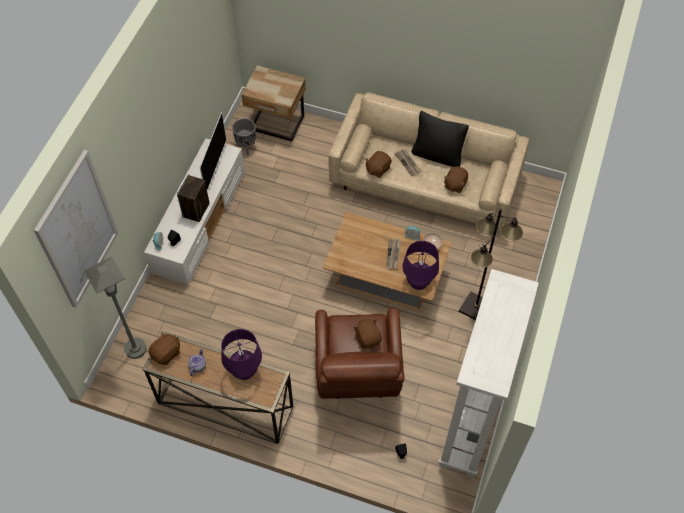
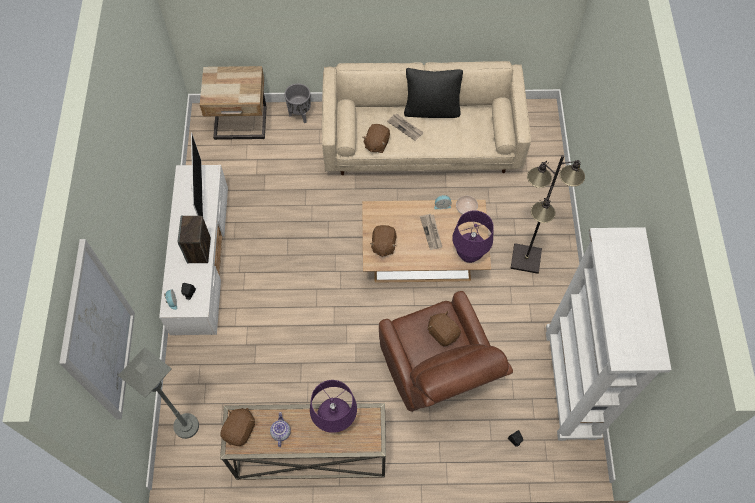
camera: 20 degrees left, 5 degrees up
grey planter [232,118,256,155] -> grey planter moved to [285,83,311,124]
brown plush toy [444,166,468,193] -> brown plush toy moved to [370,225,396,257]

